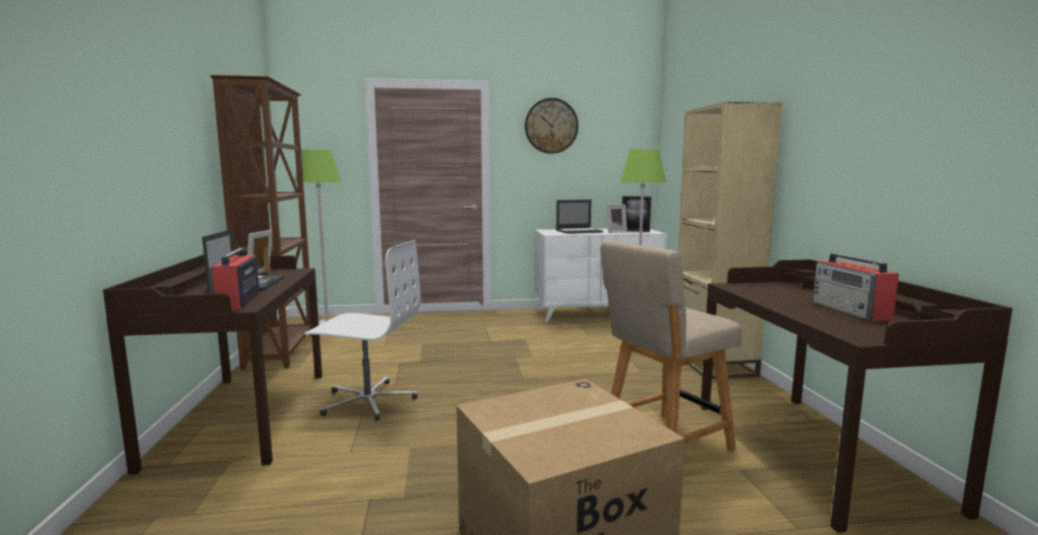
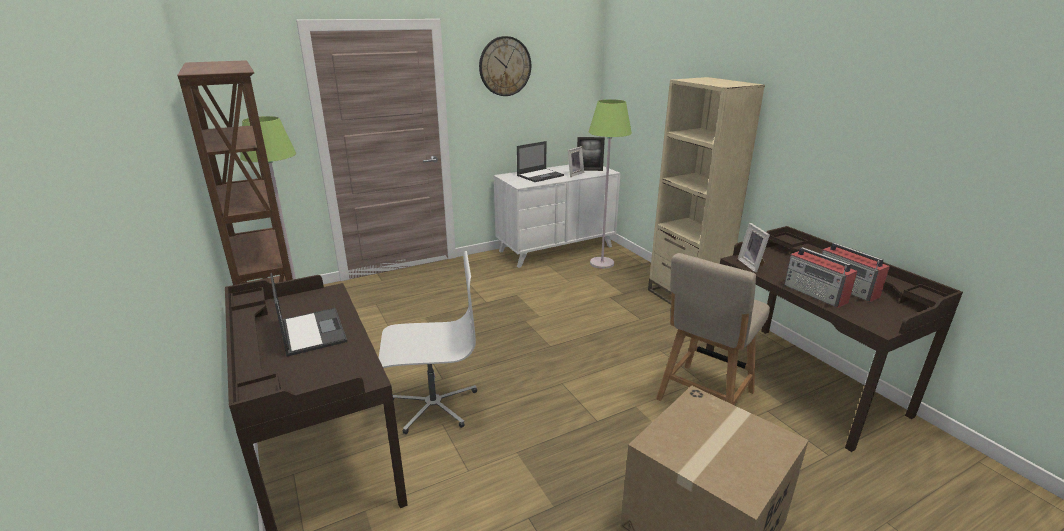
camera: 20 degrees left, 15 degrees up
radio [208,248,260,310] -> radio moved to [784,247,858,308]
picture frame [247,230,272,274] -> picture frame moved to [738,223,770,273]

